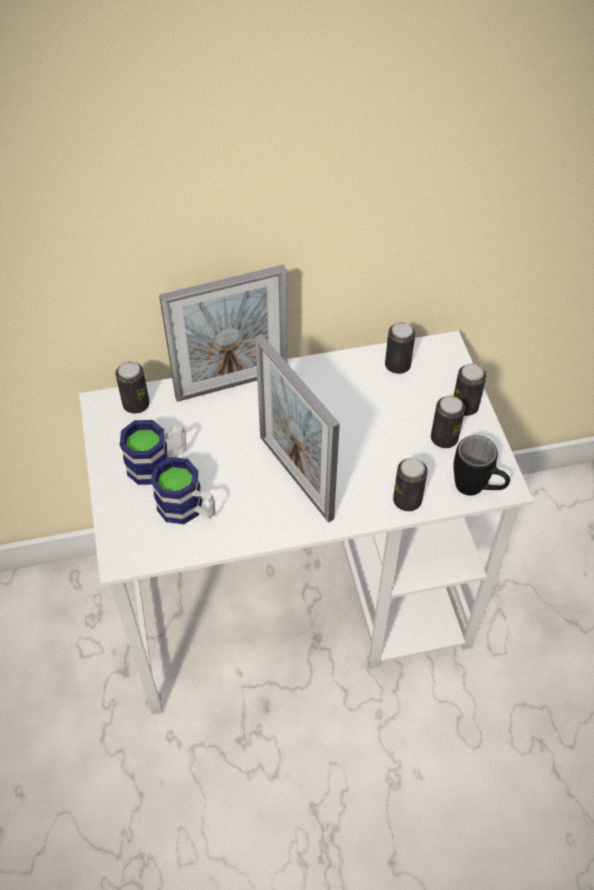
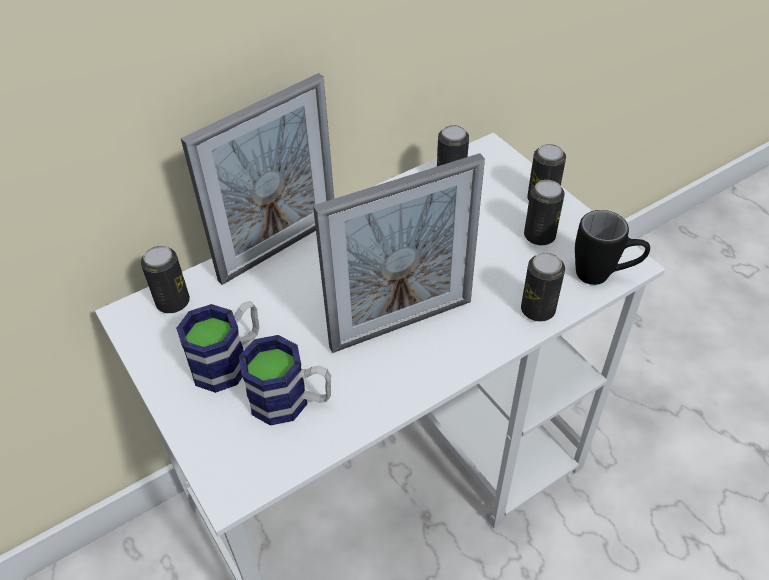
camera: 20 degrees left, 5 degrees down
picture frame [255,334,340,523] -> picture frame turned 60 degrees counterclockwise [313,153,485,353]

